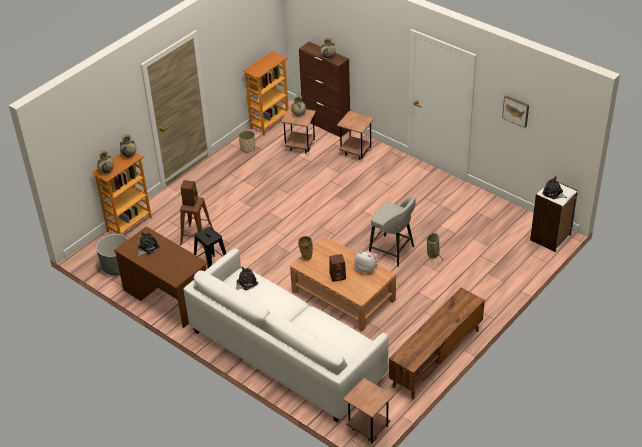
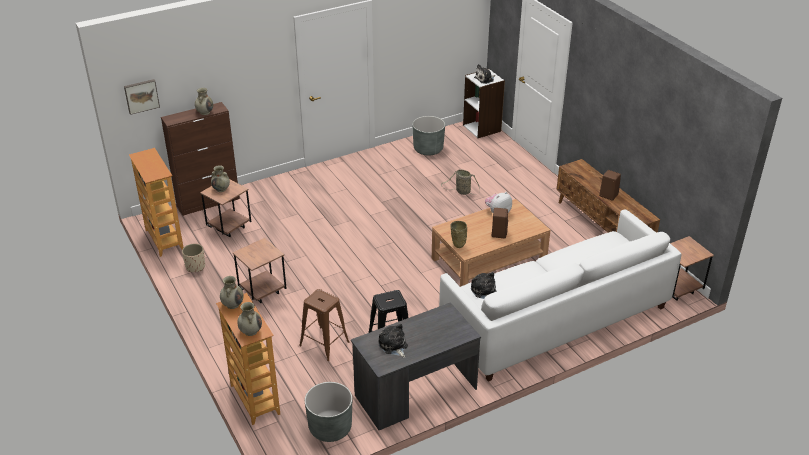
camera: 70 degrees left, 5 degrees down
brown desk [114,226,208,328] -> grey desk [351,302,481,430]
brown speaker [180,180,198,206] -> brown speaker moved to [599,170,621,201]
brown side table [337,111,374,160] -> brown side table moved to [233,238,287,303]
grey stool [369,196,416,266] -> none
picture [502,95,529,128] -> picture moved to [124,79,160,115]
none -> grey planter [412,116,445,156]

